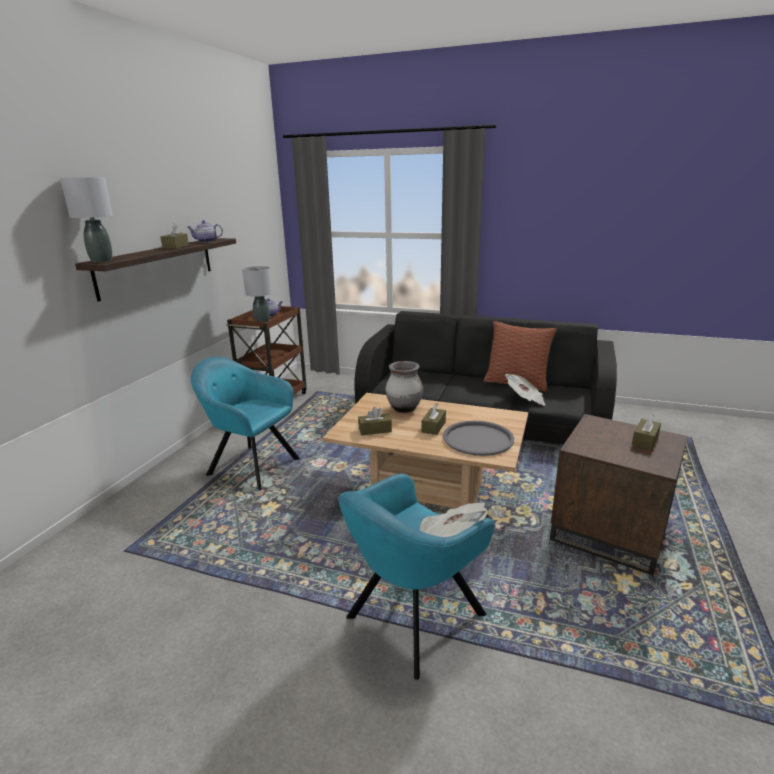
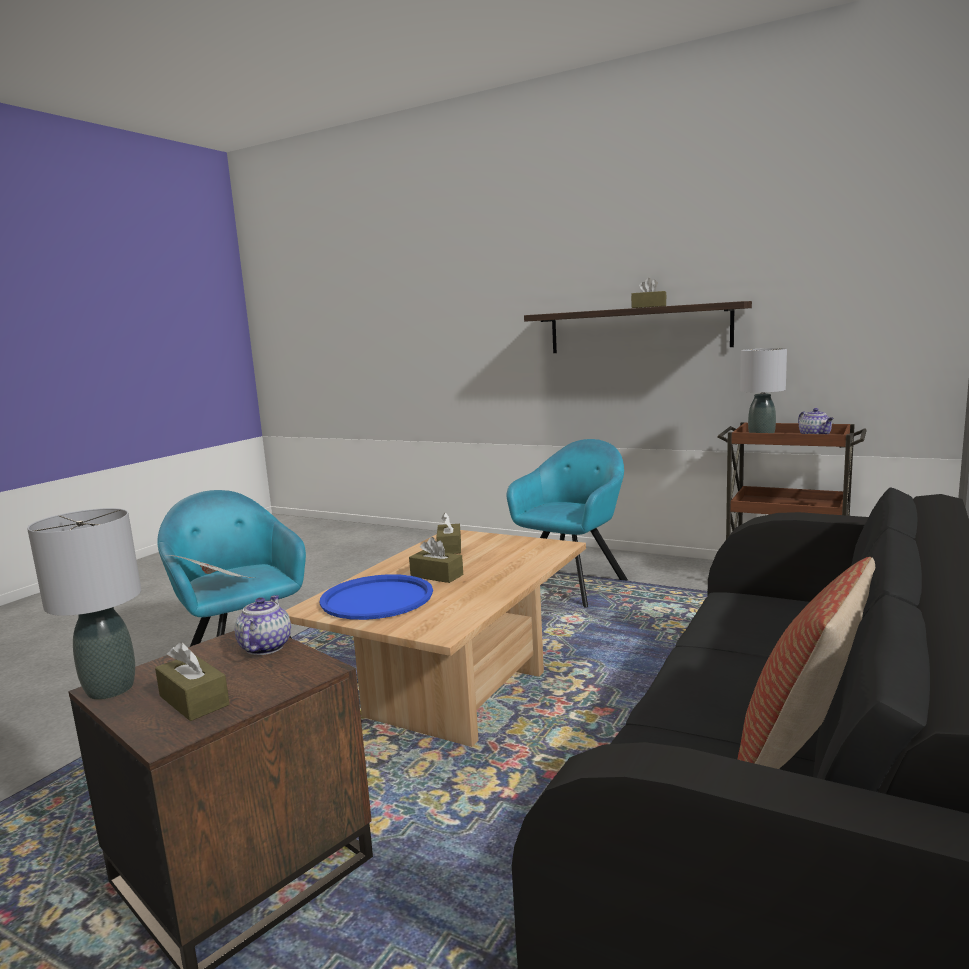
camera: 100 degrees right, 10 degrees down
grey table lamp [60,177,113,263] -> grey table lamp moved to [27,508,141,700]
teapot [188,220,223,242] -> teapot moved to [235,595,291,655]
grey vase [385,361,423,413] -> none
grey tray [443,421,514,456] -> blue tray [320,574,433,620]
newspaper [505,374,545,405] -> none

